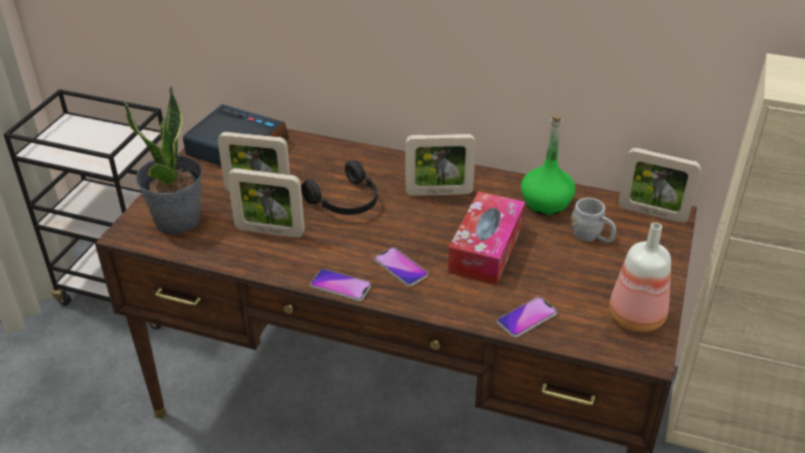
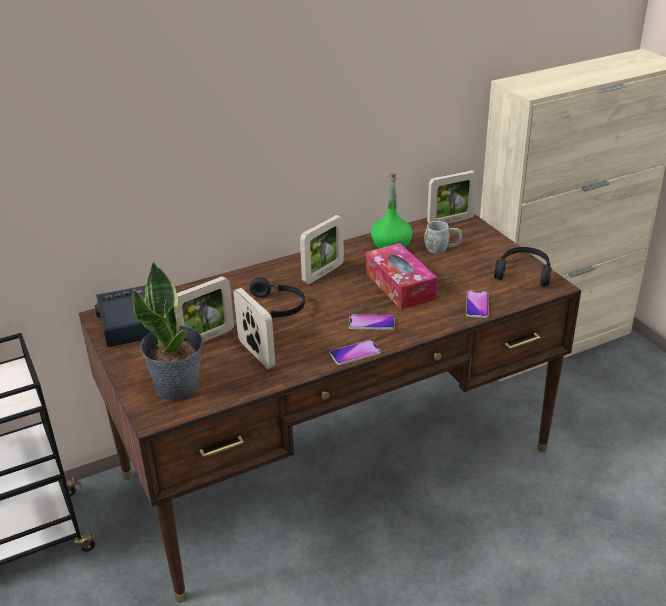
camera: 45 degrees left, 5 degrees down
picture frame [227,168,305,238] -> picture frame turned 90 degrees counterclockwise [234,288,275,369]
bottle [609,222,671,332] -> black headphones [494,247,552,286]

